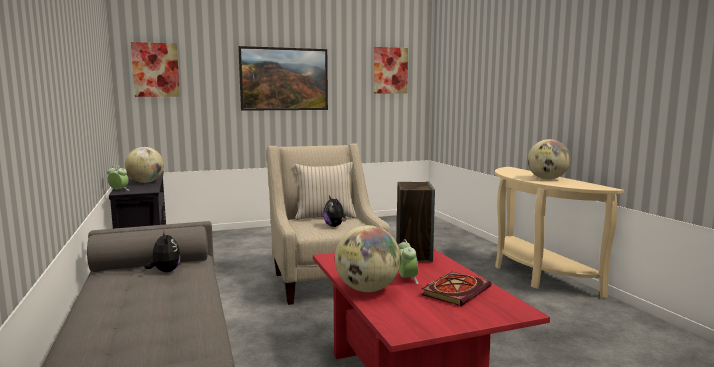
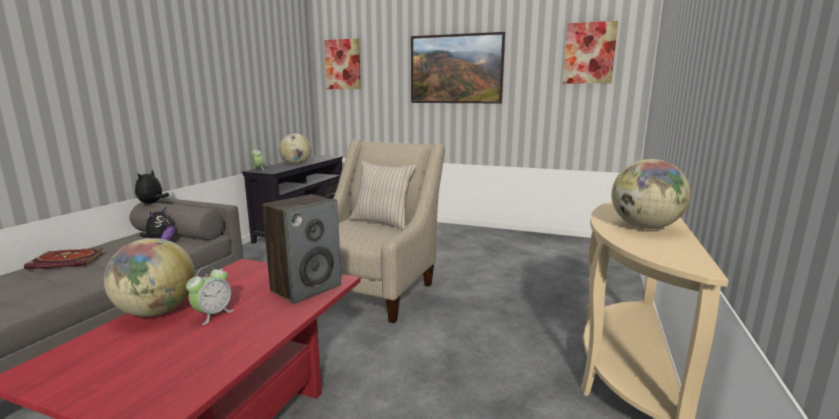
camera: 40 degrees right, 5 degrees up
plush toy [323,196,346,227] -> plush toy moved to [135,170,169,204]
book [421,272,491,306] -> book moved to [24,248,104,269]

